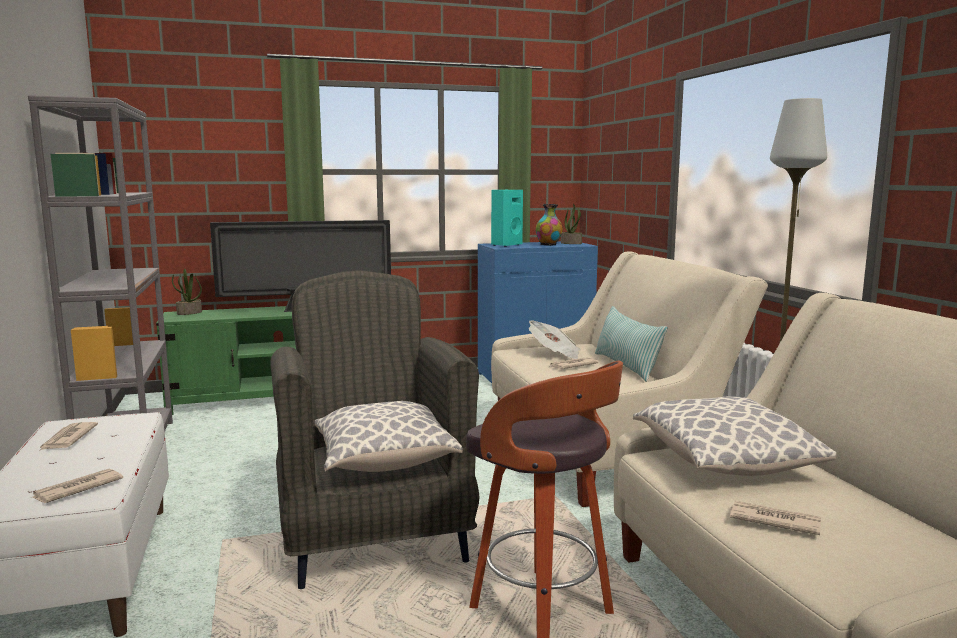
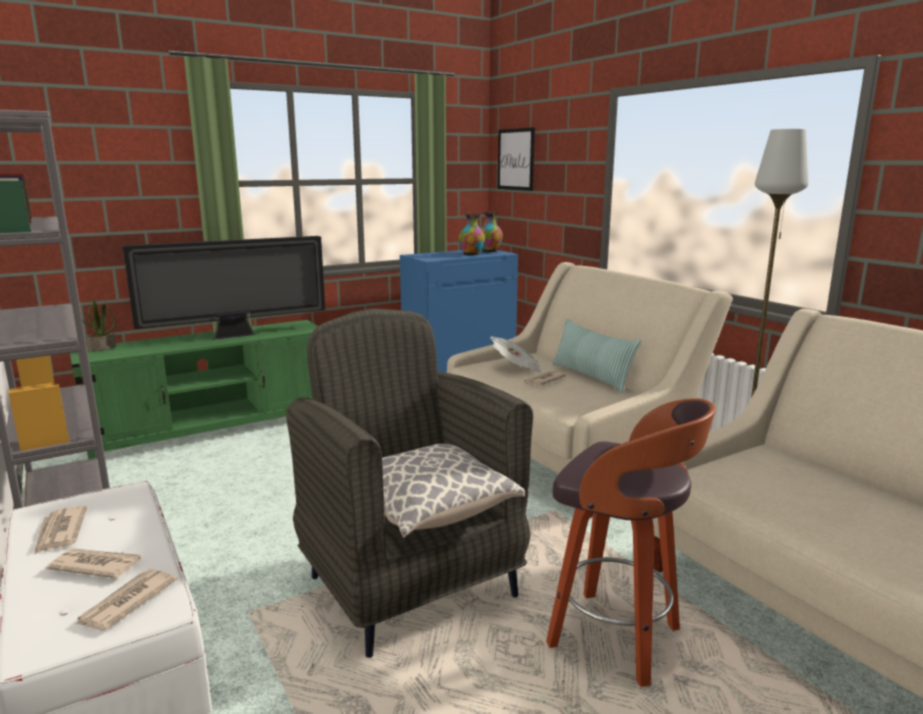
camera: 15 degrees left, 5 degrees up
turquoise speaker [491,190,523,247] -> none
potted plant [561,203,582,244] -> vase [480,212,503,252]
pillow [633,397,836,476] -> none
newspaper [730,501,821,535] -> newspaper moved to [46,548,141,579]
none -> picture [498,127,535,191]

